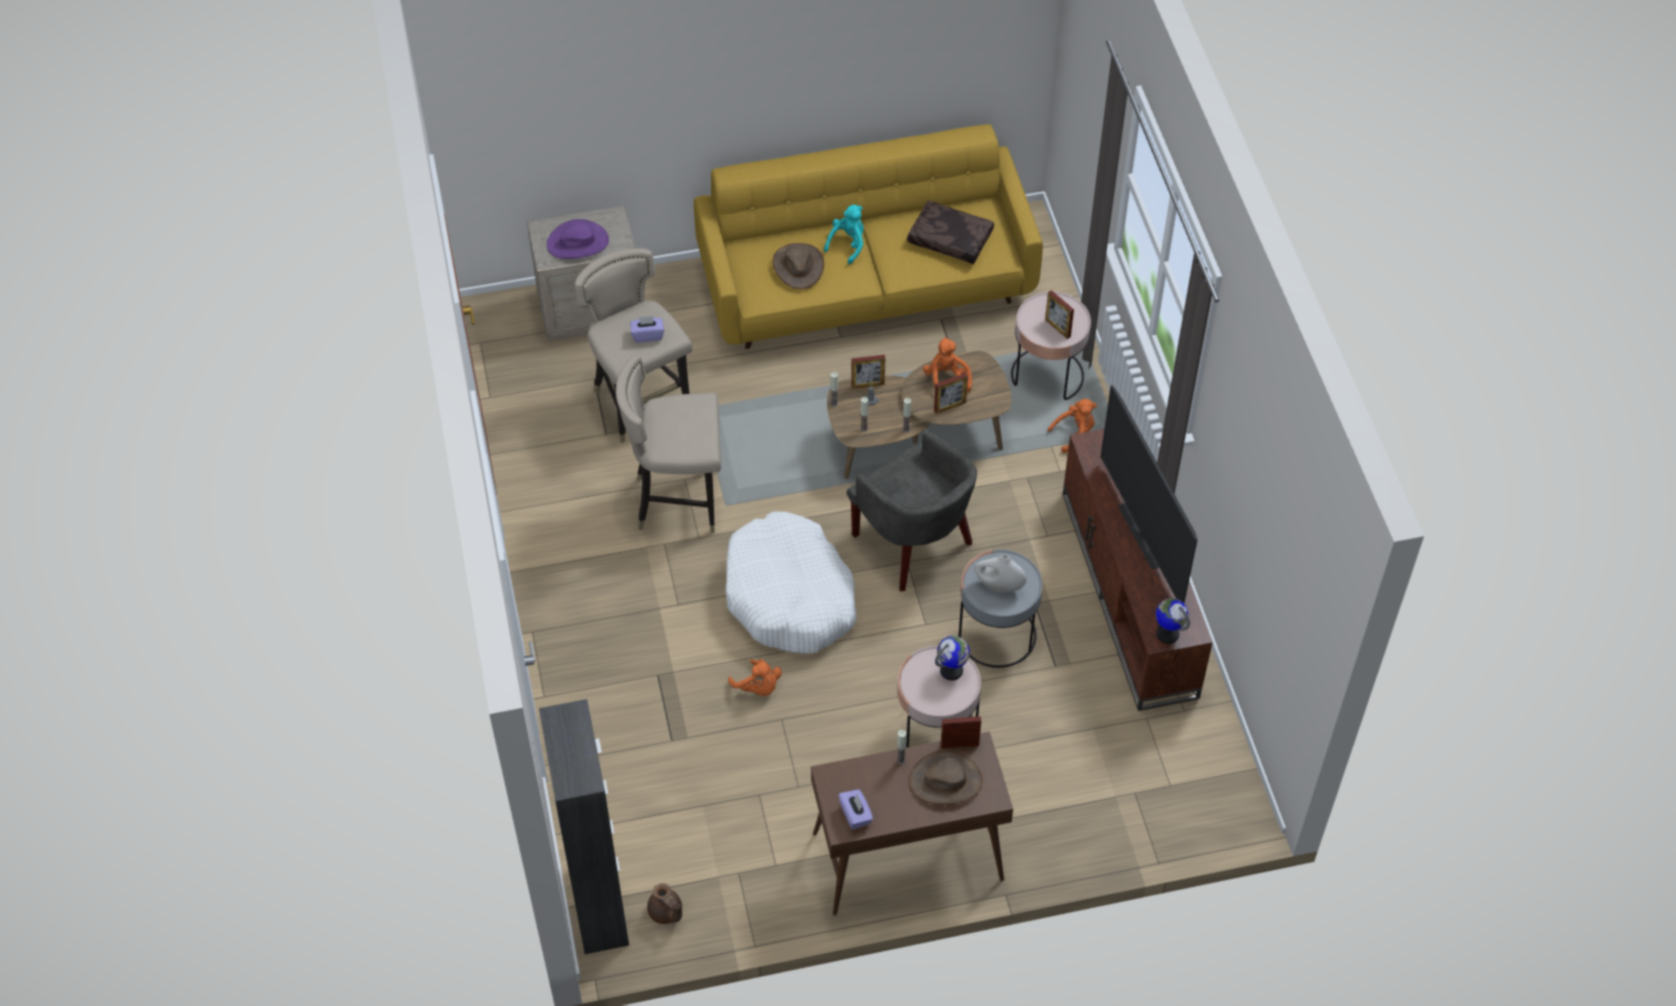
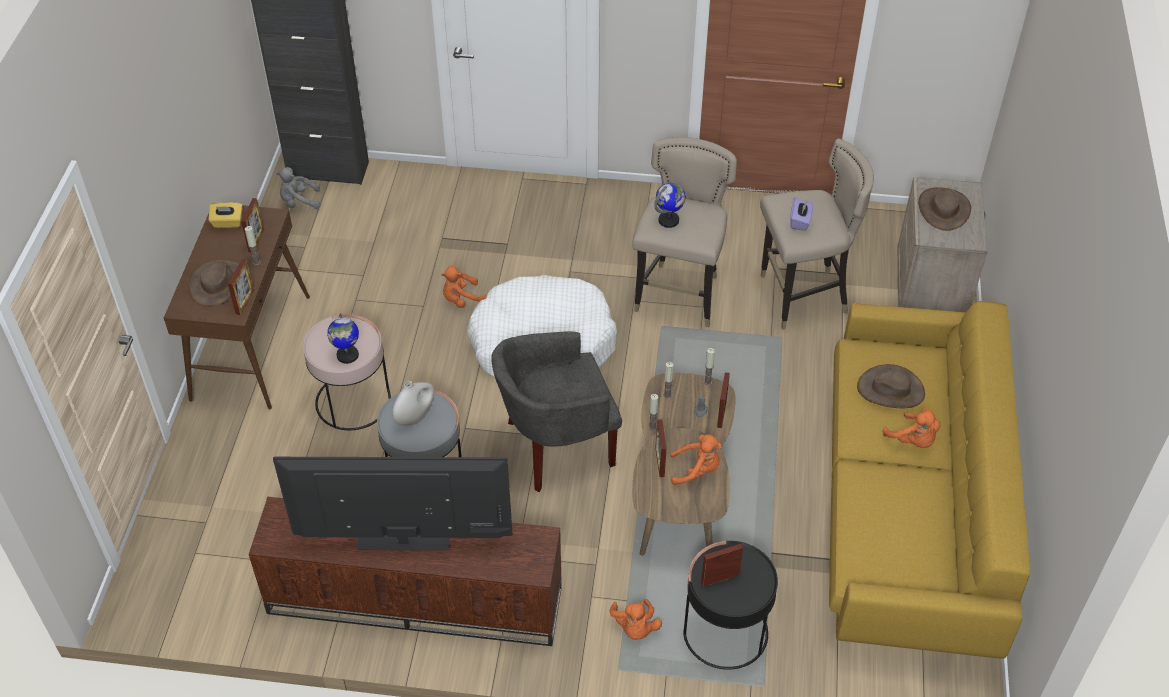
camera: 110 degrees right, 5 degrees down
purple hat [547,219,609,259] -> brown hat [918,187,971,231]
brown teapot [647,883,682,924] -> grey plush toy [276,167,320,209]
turquoise plush toy [824,205,864,264] -> orange plush toy [883,408,940,448]
purple tissue box [838,789,873,830] -> yellow tissue box [209,202,243,228]
brown pillow [907,201,994,264] -> none
pink side table [1011,292,1091,400] -> black side table [684,541,778,670]
globe [1156,598,1190,644] -> globe moved to [654,183,685,228]
none -> picture frame [241,198,264,252]

